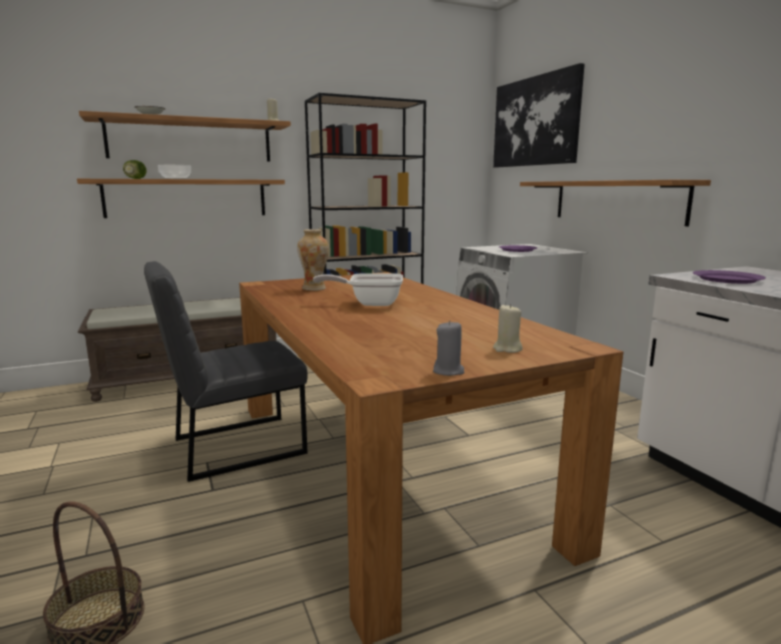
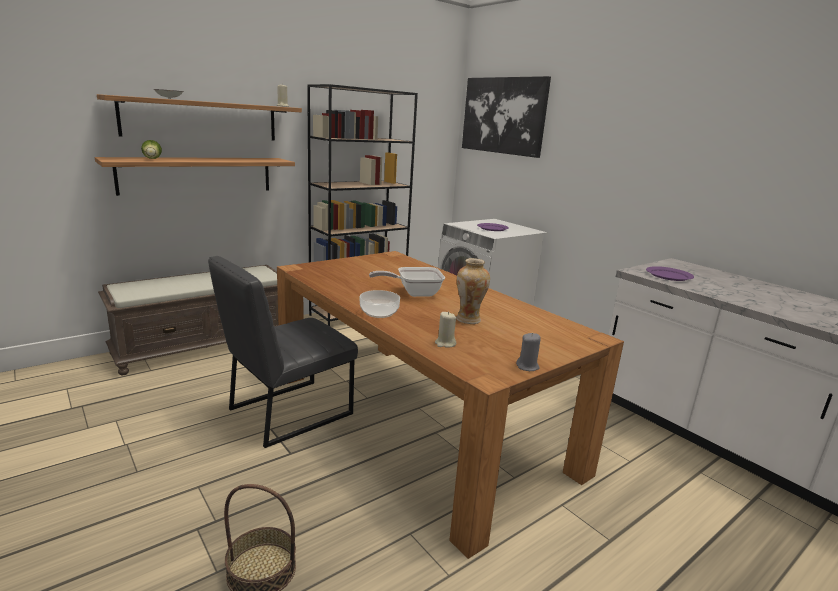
camera: 15 degrees left, 5 degrees up
bowl [158,165,191,179] -> bowl moved to [360,290,400,318]
vase [297,229,329,291] -> vase moved to [456,258,490,324]
beige candle [493,304,522,353] -> beige candle moved to [435,312,456,348]
shelf [520,180,711,226] -> none

